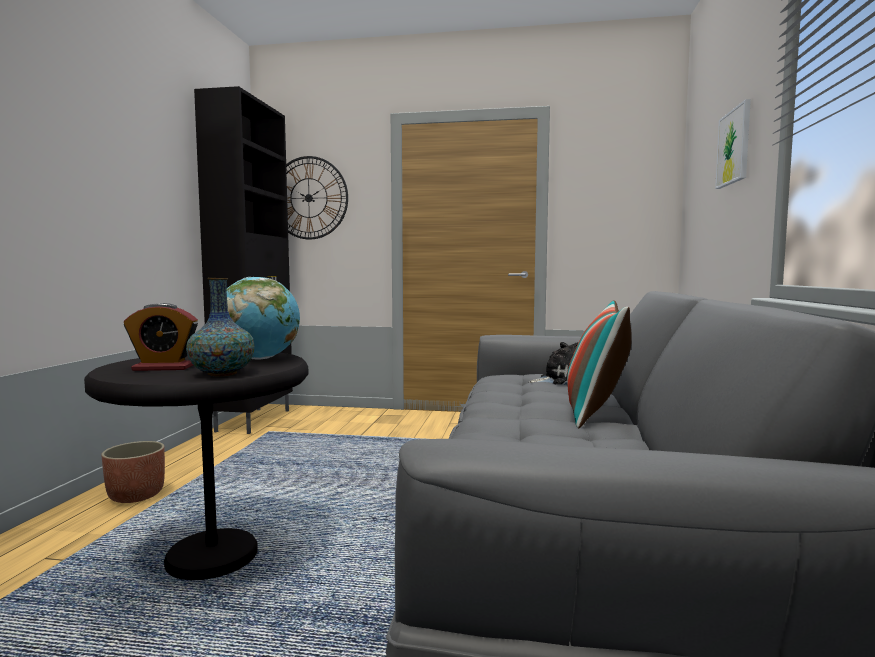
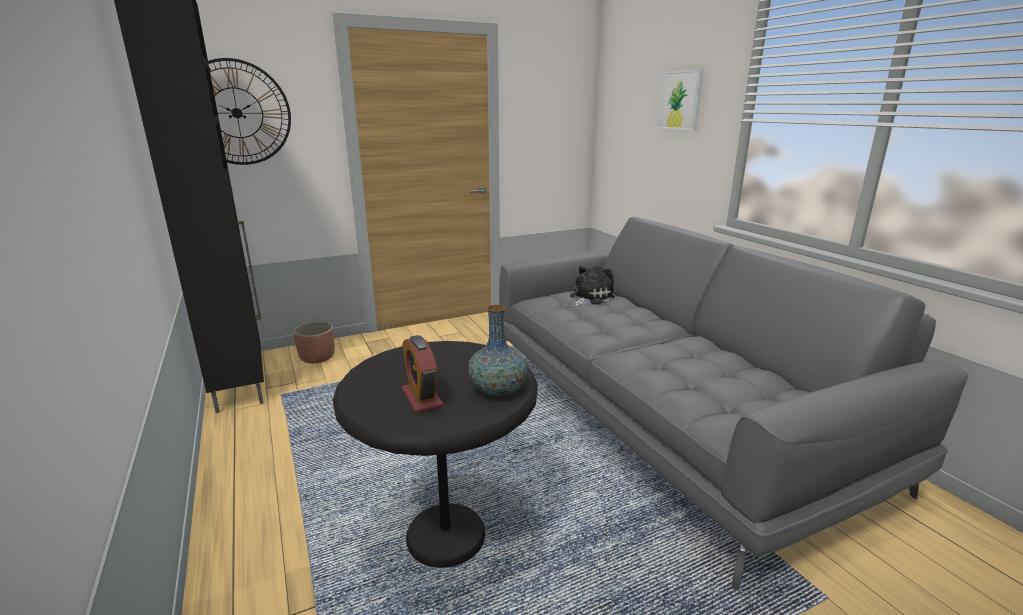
camera: 35 degrees left, 15 degrees up
planter [101,441,165,503] -> planter moved to [293,321,335,364]
alarm clock [124,303,198,371] -> alarm clock turned 105 degrees clockwise [402,335,443,413]
globe [227,277,300,360] -> none
pillow [567,300,632,428] -> none

